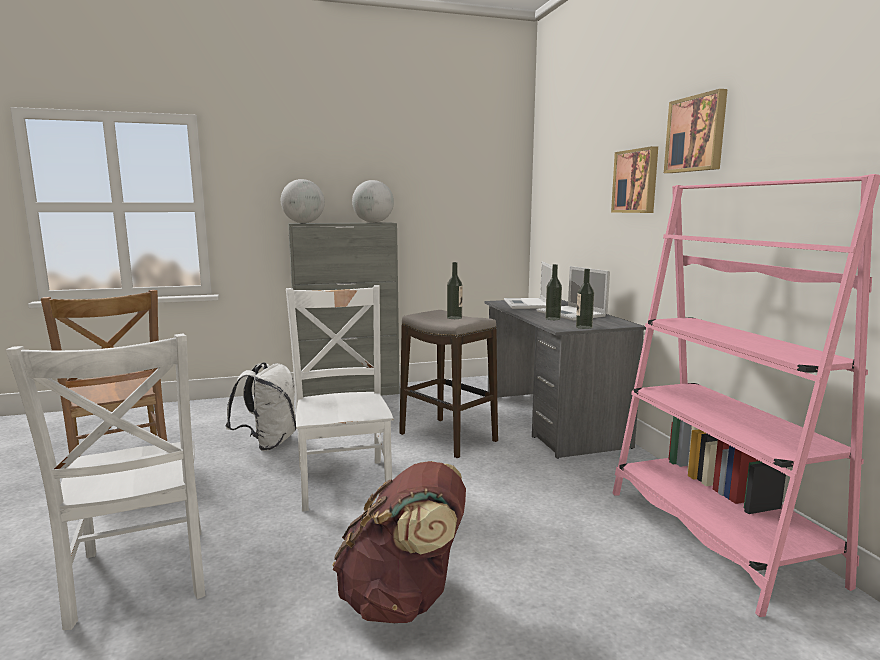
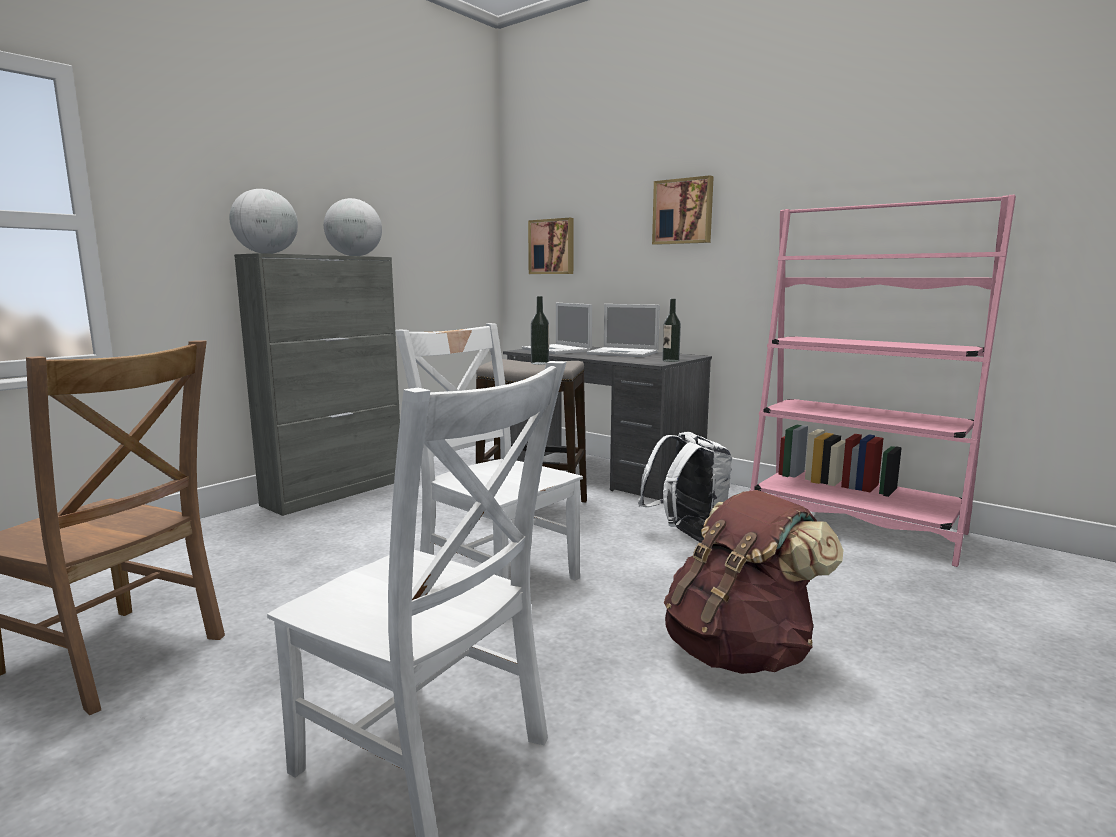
camera: 35 degrees left, 0 degrees up
white backpack [225,363,296,451] -> white backpack moved to [638,432,732,543]
bottle [545,264,562,320] -> none
picture [664,89,728,173] -> picture moved to [528,218,574,274]

